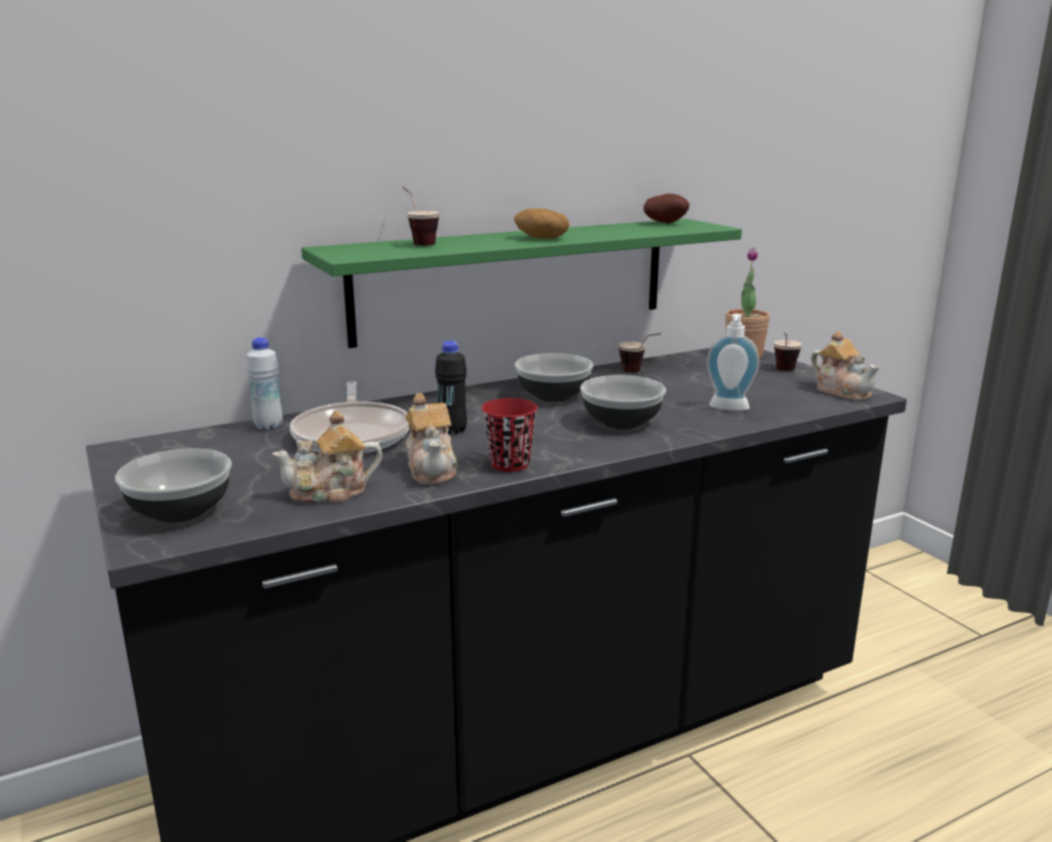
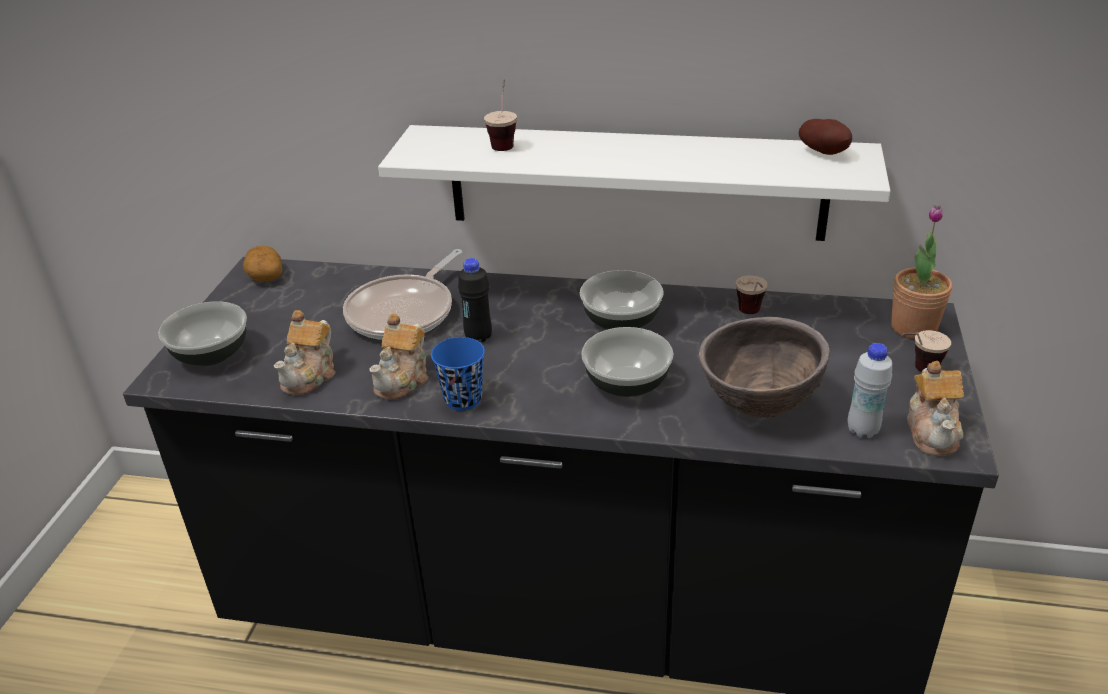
camera: 40 degrees right, 15 degrees up
white bottle [246,337,283,430] -> white bottle moved to [847,343,892,438]
teapot [272,410,382,503] -> teapot turned 90 degrees counterclockwise [274,310,336,395]
green shelf [301,219,742,348] -> white shelf [378,125,890,241]
red cup [482,398,537,472] -> blue cup [431,337,485,411]
potato [514,209,569,239] -> potato moved to [243,246,282,282]
soap dispenser [707,314,760,411] -> brown bowl [699,317,830,418]

